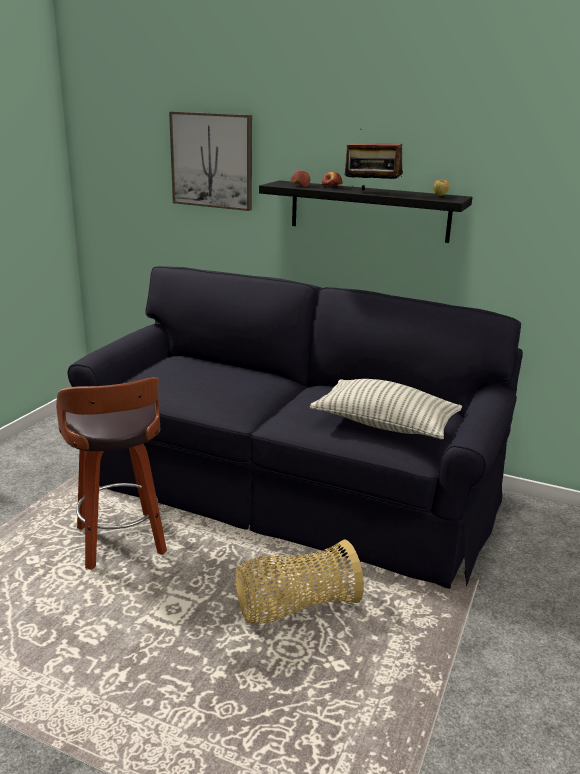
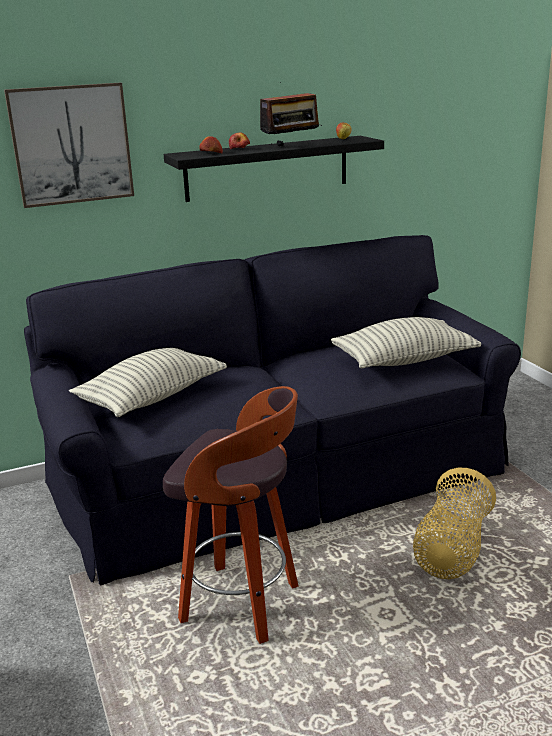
camera: 45 degrees left, 0 degrees up
none -> pillow [69,348,227,417]

